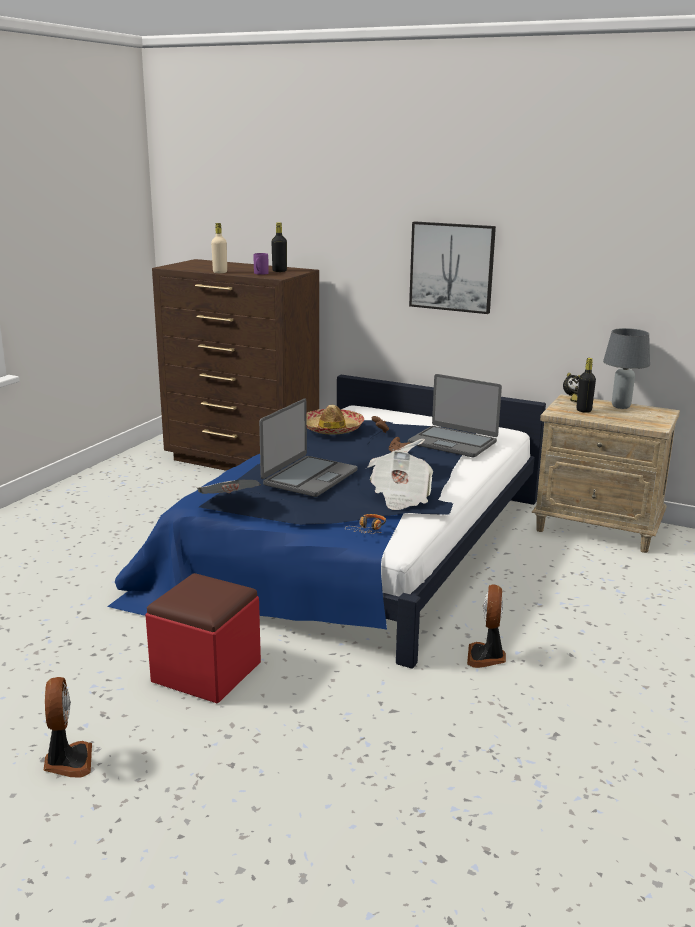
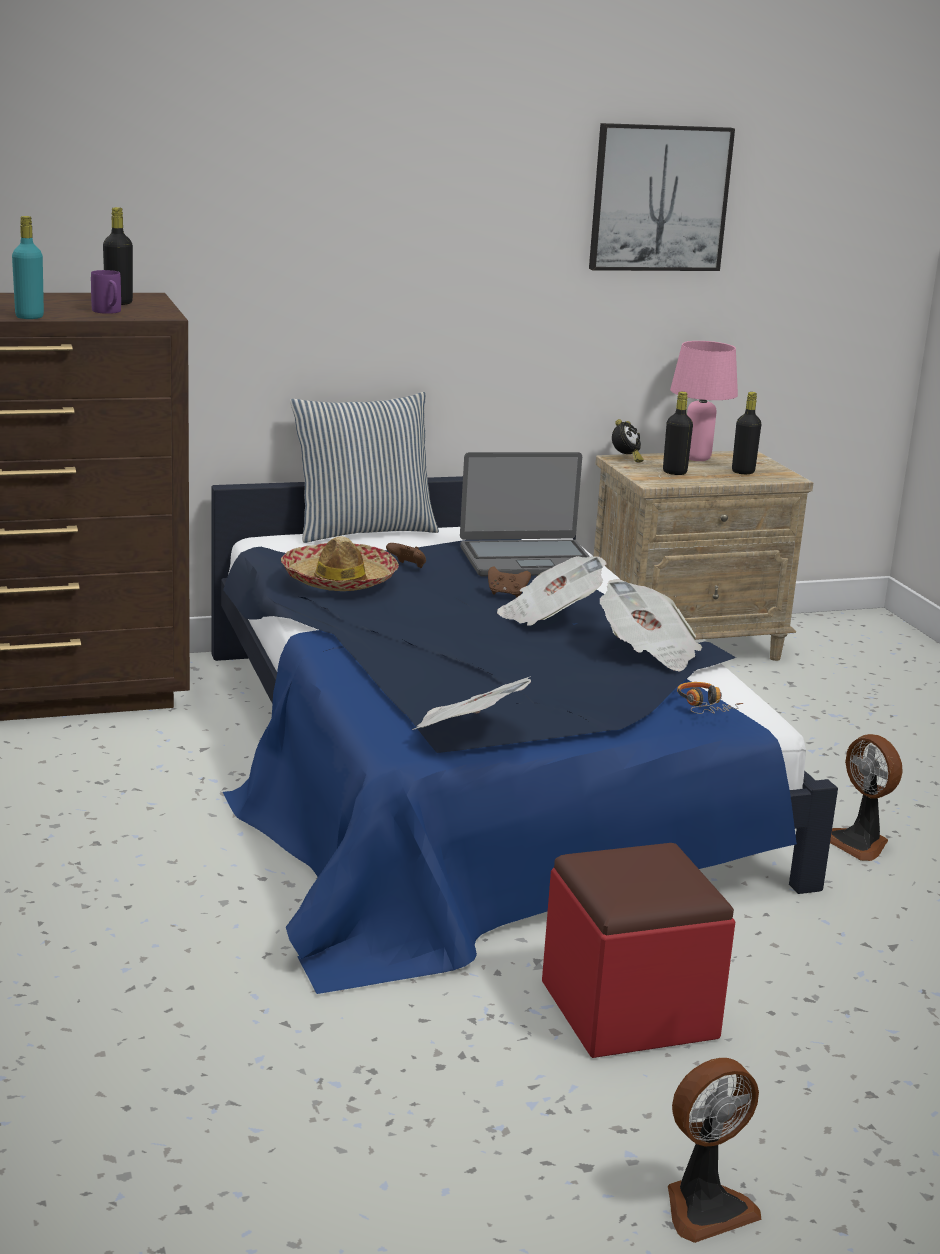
camera: 45 degrees left, 0 degrees up
fan [44,677,92,778] -> fan turned 120 degrees clockwise [668,1058,761,1243]
beige bottle [211,223,227,273] -> turquoise bottle [12,216,44,319]
laptop [259,399,358,497] -> none
picture [409,221,496,314] -> picture moved to [589,123,735,271]
grey table lamp [603,328,650,409] -> pink table lamp [670,341,738,461]
none -> pillow [290,392,439,543]
none -> black bottle [732,392,761,474]

